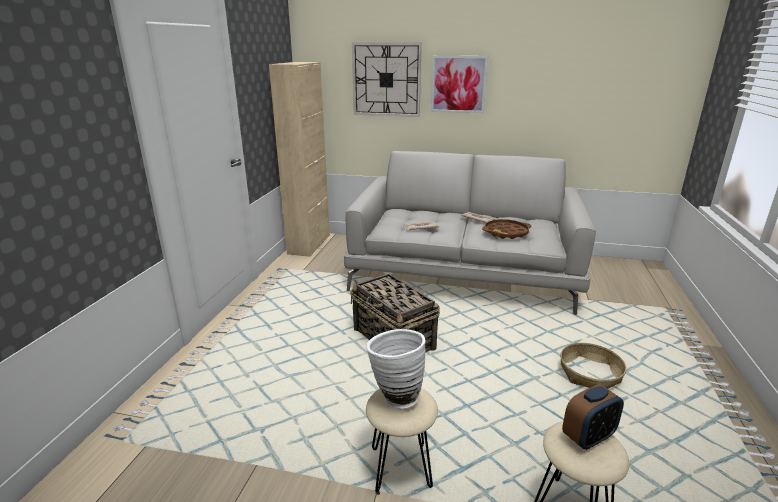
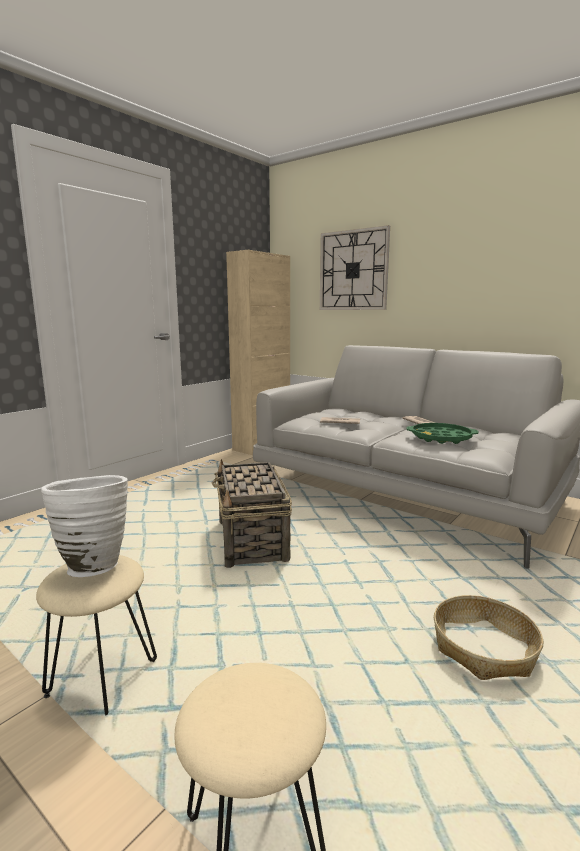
camera: 25 degrees right, 10 degrees down
picture [431,56,488,113] -> none
brown tray [482,219,531,239] -> green tray [406,423,479,444]
alarm clock [562,384,624,450] -> none

